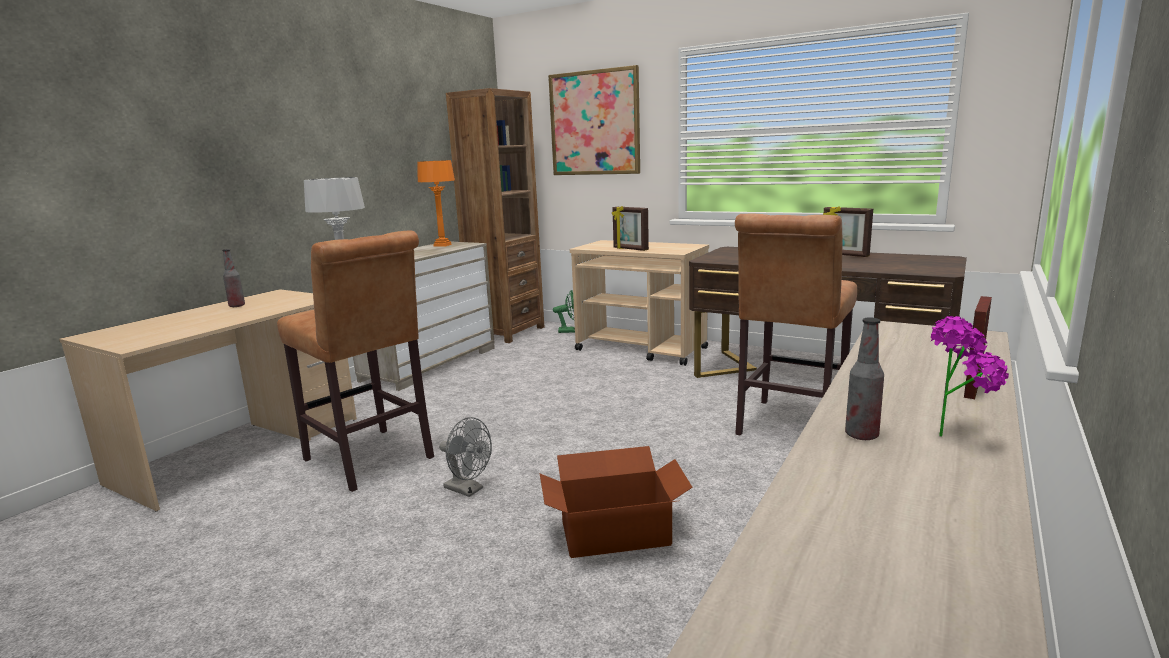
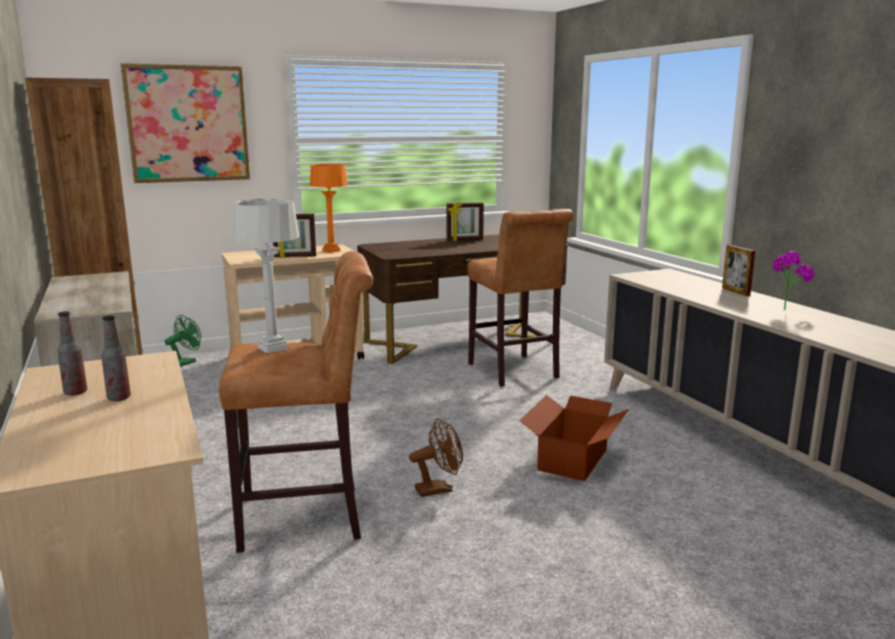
camera: 55 degrees left, 0 degrees up
orange table lamp [417,160,455,247] -> orange table lamp moved to [310,164,347,253]
grey fan [439,417,492,497] -> brown fan [409,419,463,497]
bottle [845,317,884,440] -> bottle moved to [101,316,131,401]

